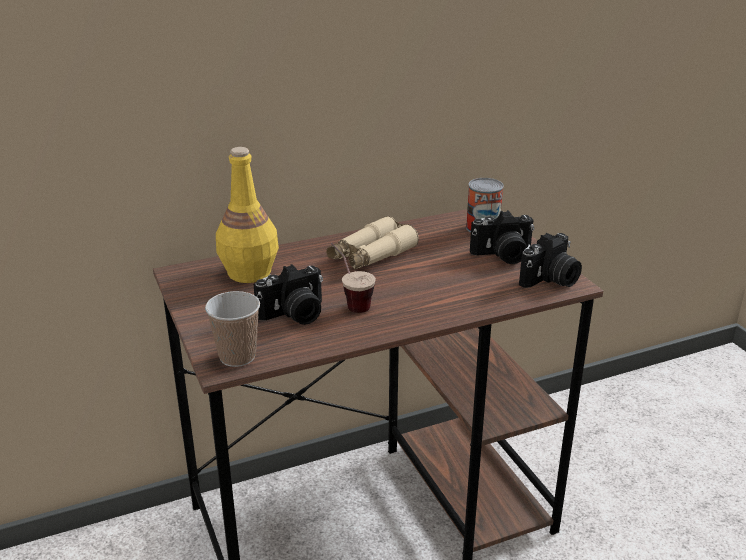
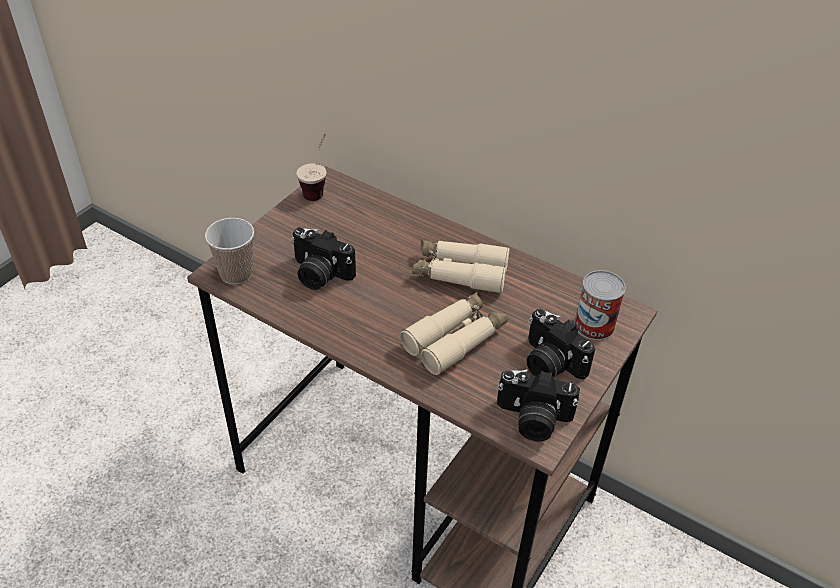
camera: 55 degrees right, 15 degrees up
yellow bottle [216,147,279,283] -> none
cup [331,243,376,313] -> cup moved to [297,134,326,201]
none -> beige binoculars [400,292,508,375]

